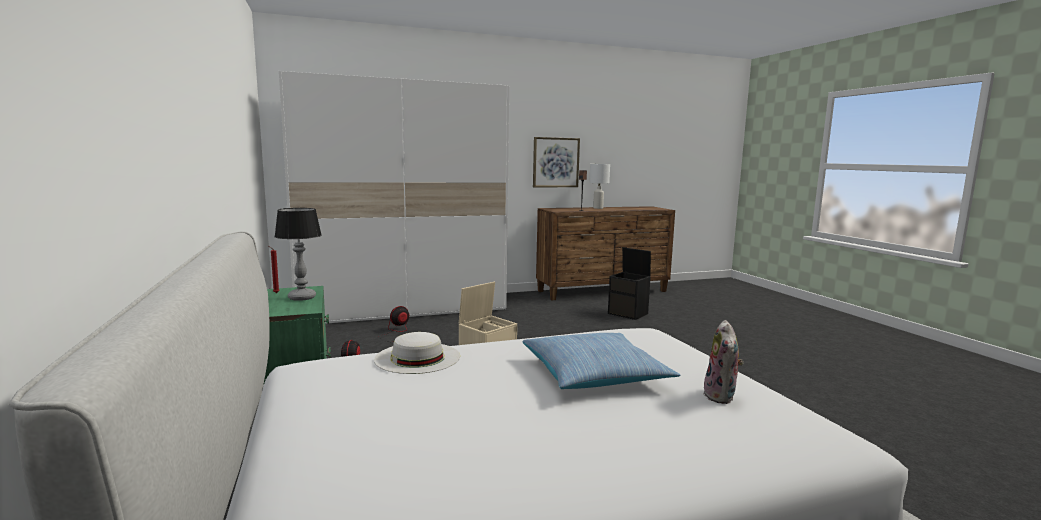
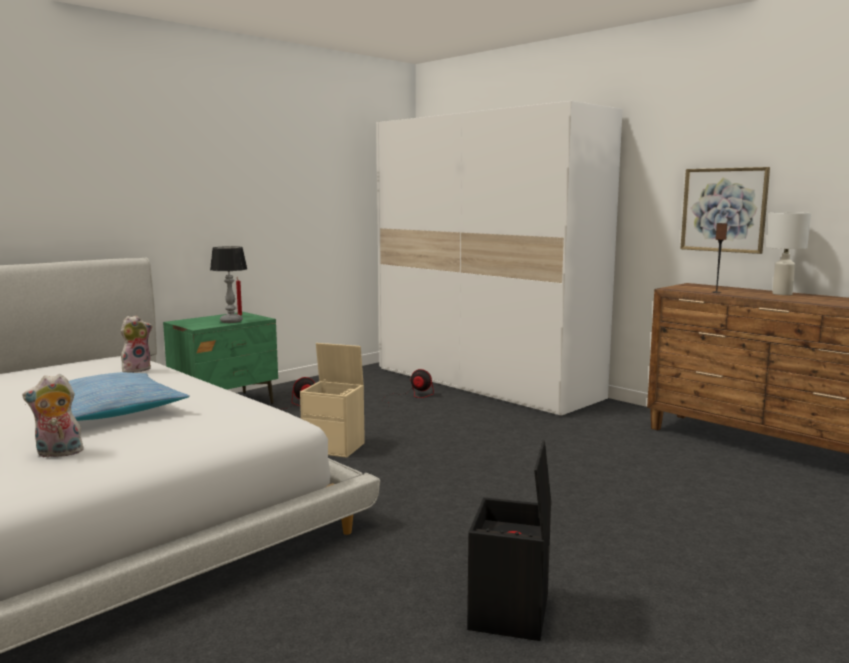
camera: 65 degrees right, 0 degrees up
white hat [374,332,460,374] -> plush toy [121,315,153,373]
black storage box [608,247,651,320] -> black storage box moved to [467,440,552,641]

